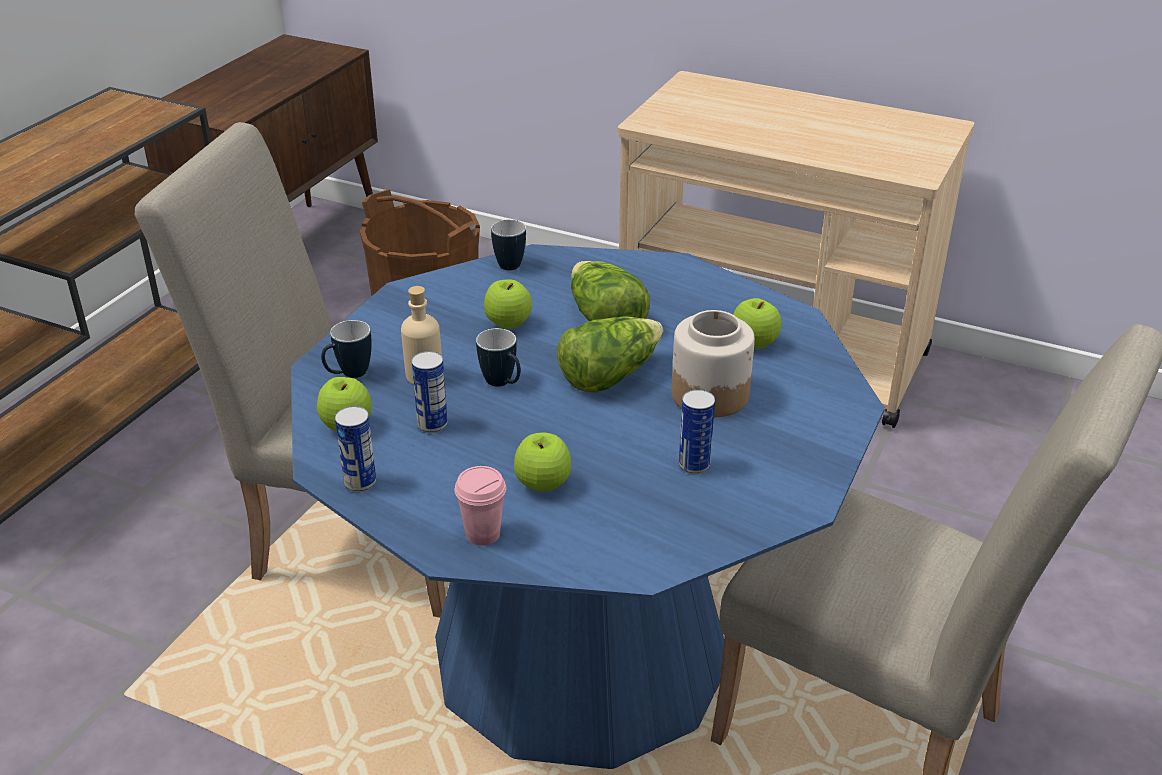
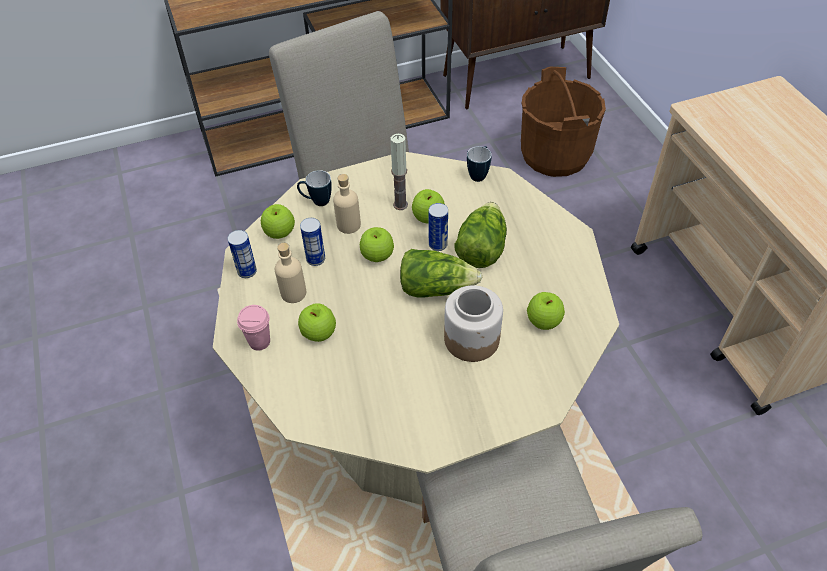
camera: 45 degrees right, 15 degrees up
blue dining table [291,244,885,769] -> beige dining table [213,152,619,505]
mug [476,328,521,387] -> apple [360,227,394,262]
can [679,389,715,474] -> can moved to [429,203,448,251]
none -> beige bottle [275,243,306,303]
none -> candle [390,134,408,210]

